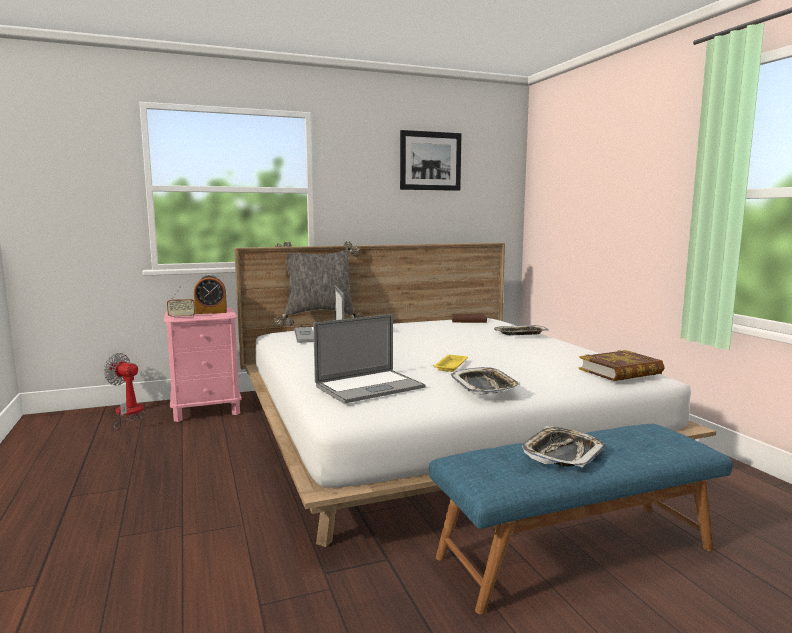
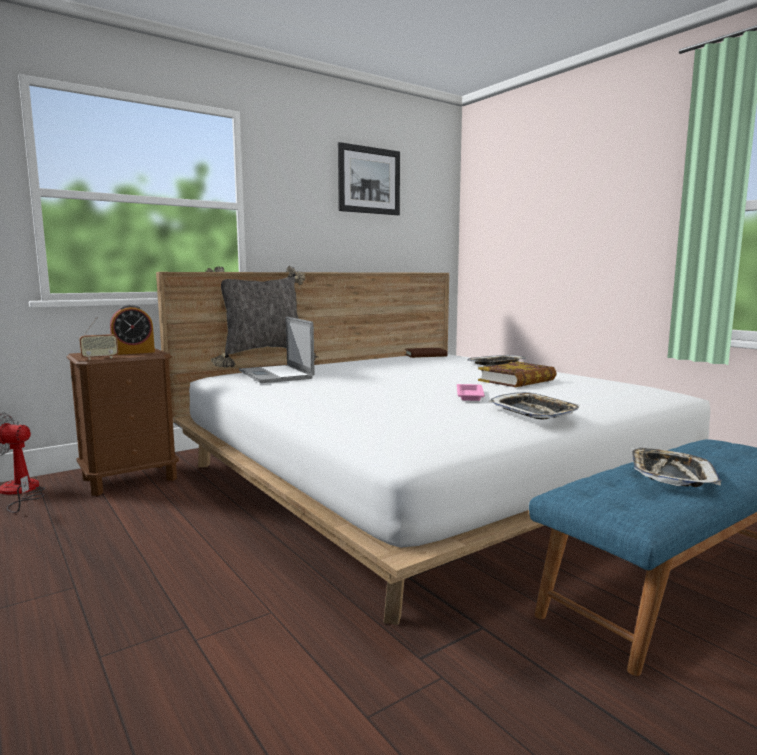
camera: 15 degrees left, 0 degrees up
pink nightstand [164,308,242,422] -> brown nightstand [67,348,179,496]
laptop [313,314,425,404] -> none
yellow tray [434,355,468,372] -> pink tray [457,384,485,401]
book [579,350,665,381] -> book moved to [478,362,557,387]

